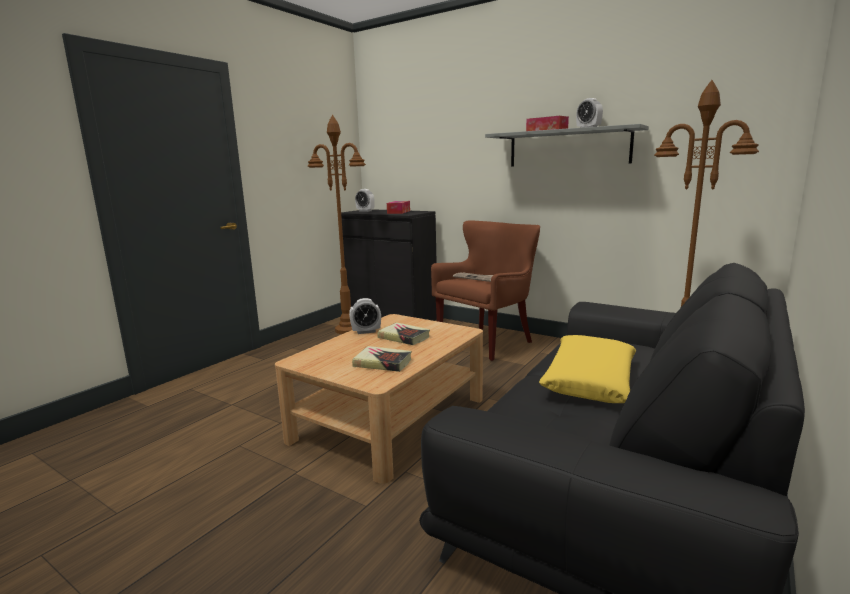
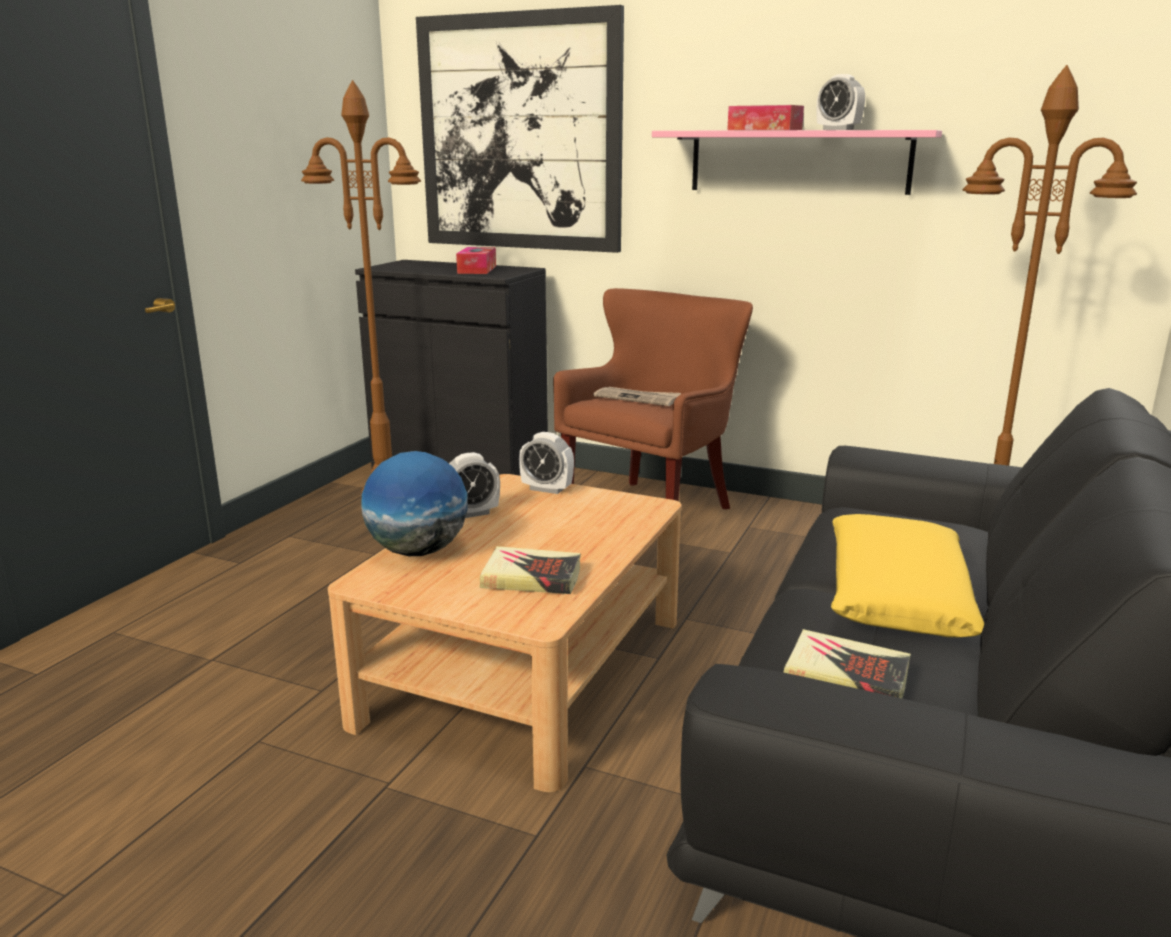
camera: 10 degrees left, 5 degrees up
alarm clock [355,189,375,212] -> alarm clock moved to [519,432,574,494]
book [378,322,430,345] -> book moved to [784,629,911,698]
grey shelf [485,124,649,166] -> pink shelf [652,130,942,195]
none -> globe [361,451,468,556]
none -> picture [416,5,624,253]

